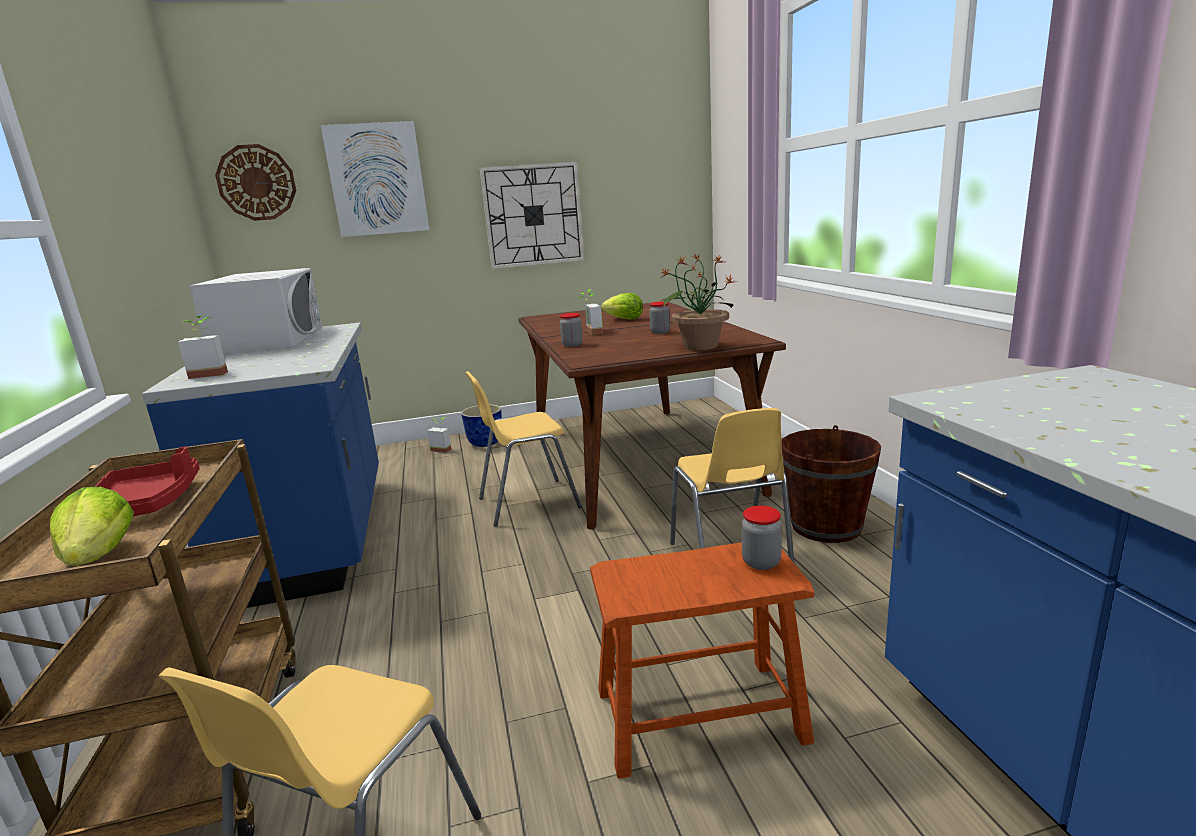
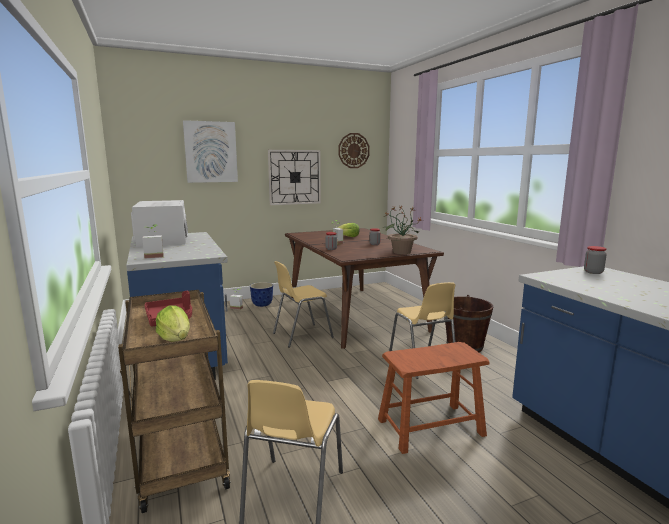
camera: 10 degrees left, 5 degrees down
wall clock [215,144,296,221] -> wall clock moved to [338,133,370,168]
jar [742,506,782,570] -> jar moved to [584,246,607,274]

